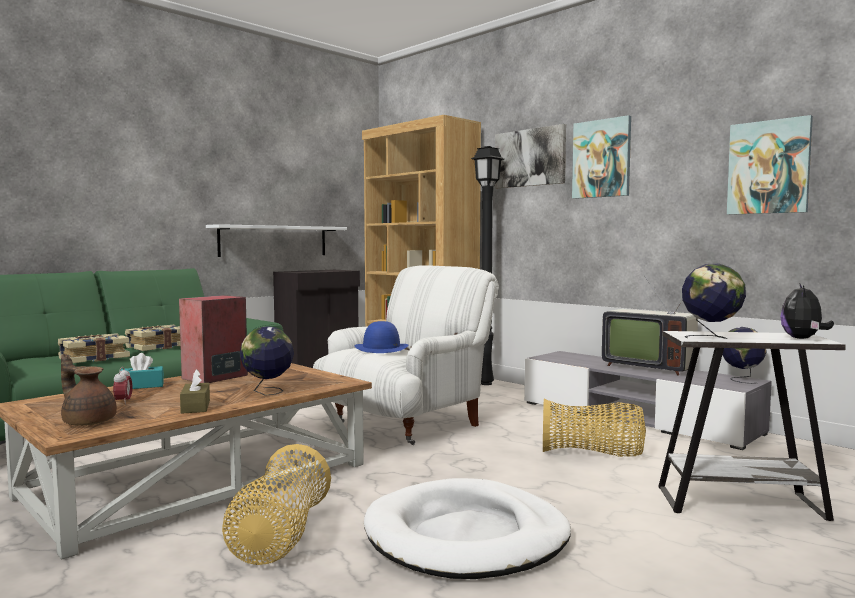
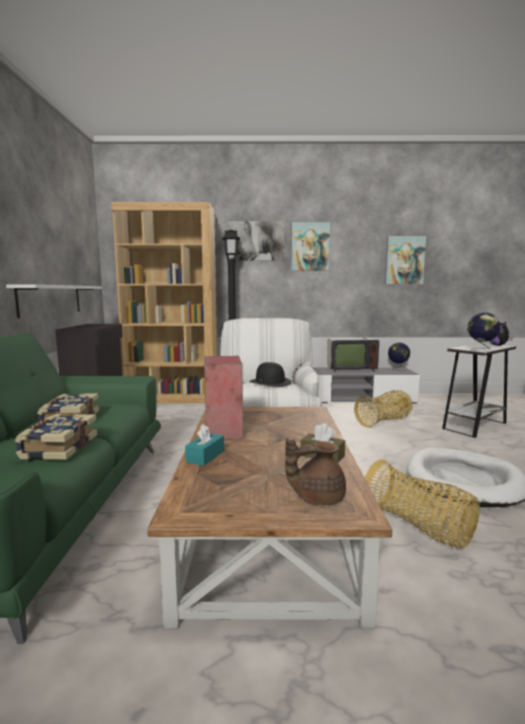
camera: 45 degrees left, 5 degrees up
alarm clock [113,367,133,404] -> none
globe [240,326,294,396] -> none
blue hat [355,321,409,353] -> black hat [249,362,292,387]

